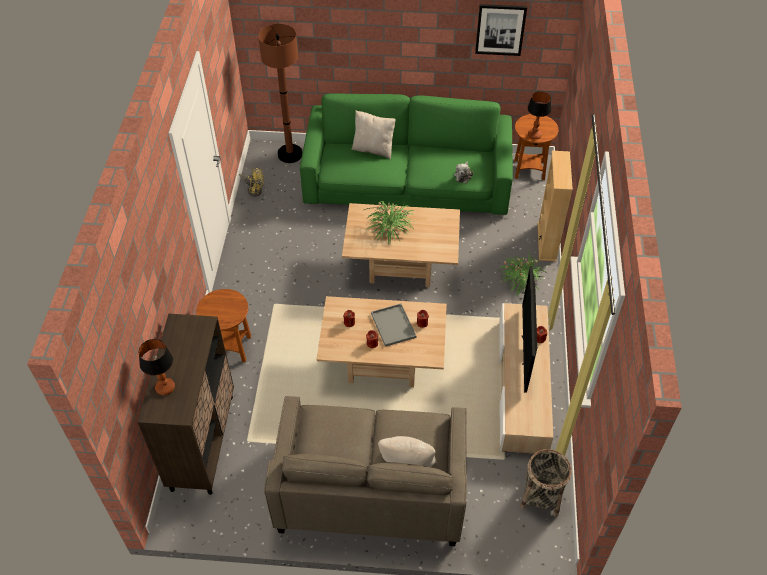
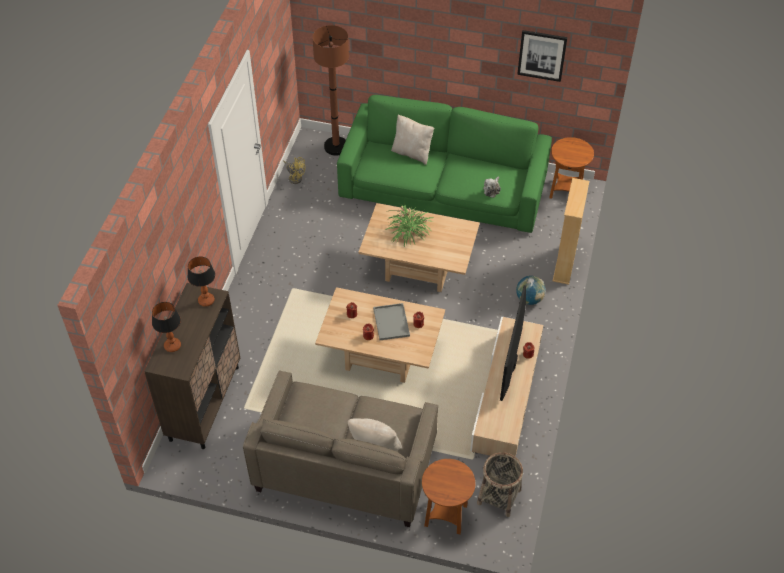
camera: 10 degrees right, 0 degrees up
brown side table [197,289,251,362] -> brown side table moved to [422,459,476,535]
potted plant [496,253,547,296] -> globe [516,276,546,305]
table lamp [527,91,551,139] -> table lamp moved to [187,256,215,307]

